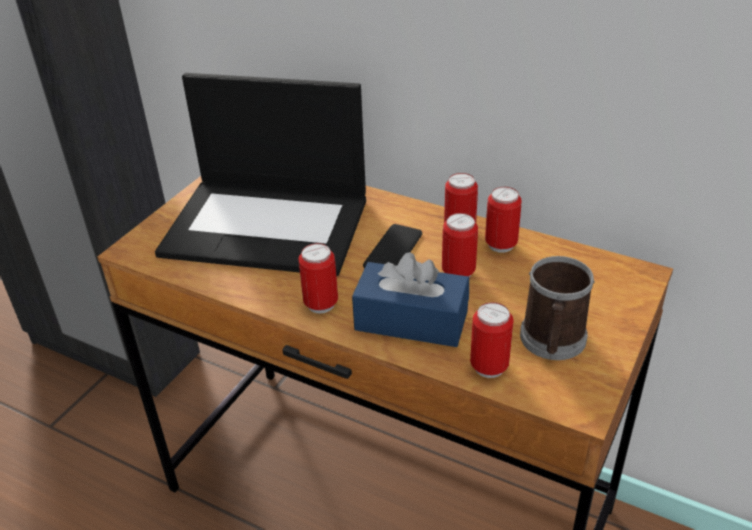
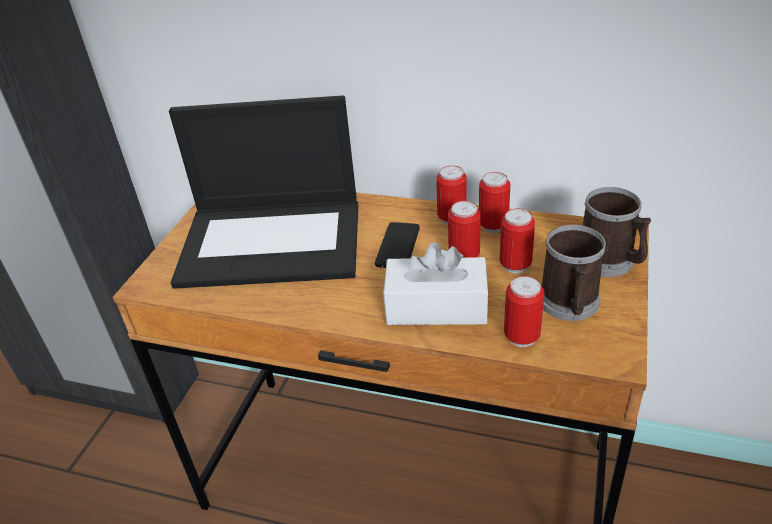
camera: 10 degrees left, 0 degrees up
can [298,243,338,314] -> can moved to [500,208,535,273]
blue tissue box [352,252,469,347] -> white tissue box [383,242,489,325]
none -> mug [583,187,651,277]

